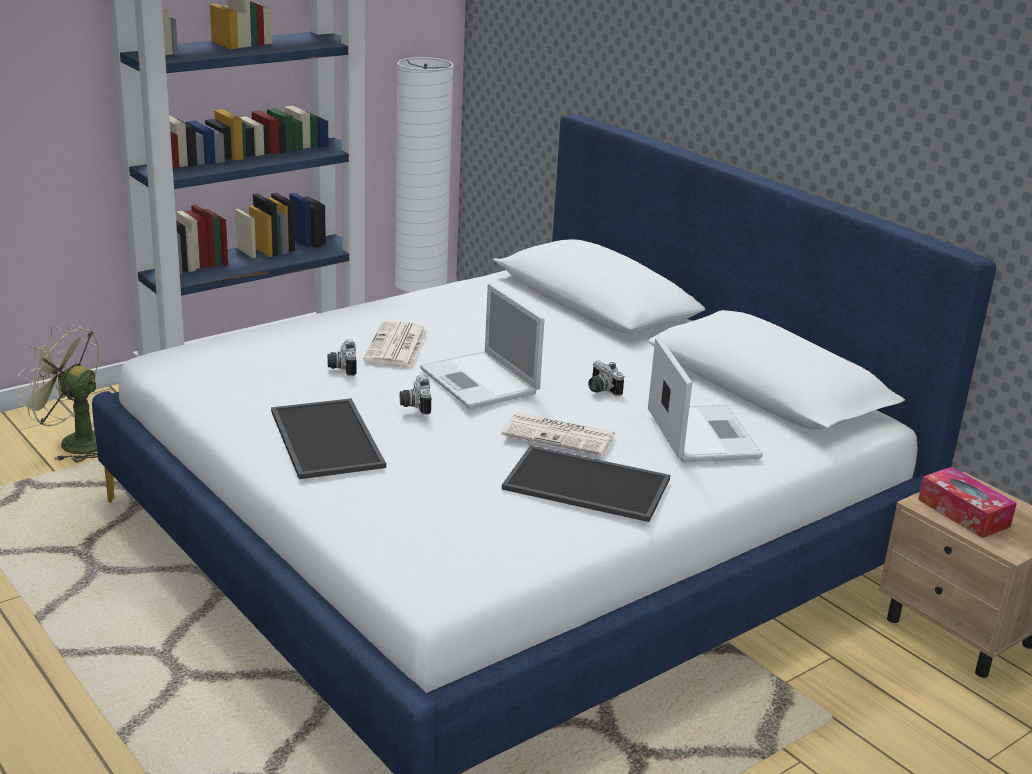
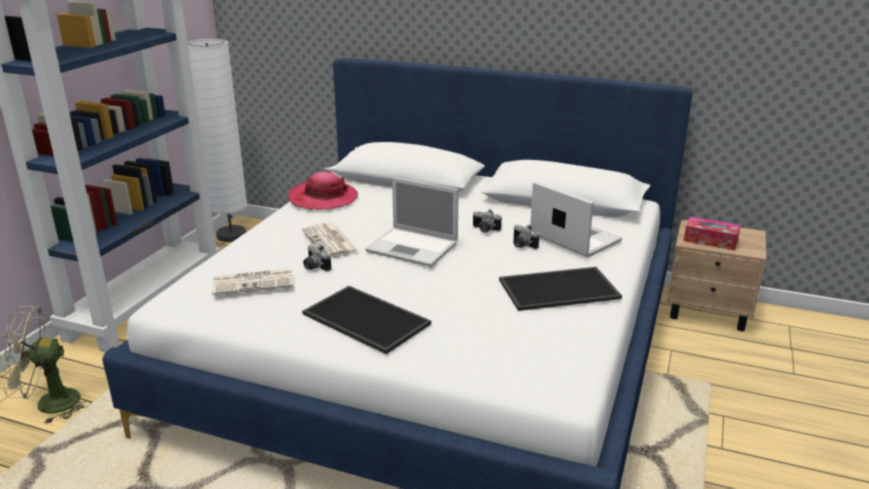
camera: 30 degrees left, 0 degrees up
camera [400,375,431,415] -> camera moved to [513,224,539,249]
newspaper [501,412,615,456] -> newspaper moved to [212,268,294,295]
none -> hat [288,172,358,210]

